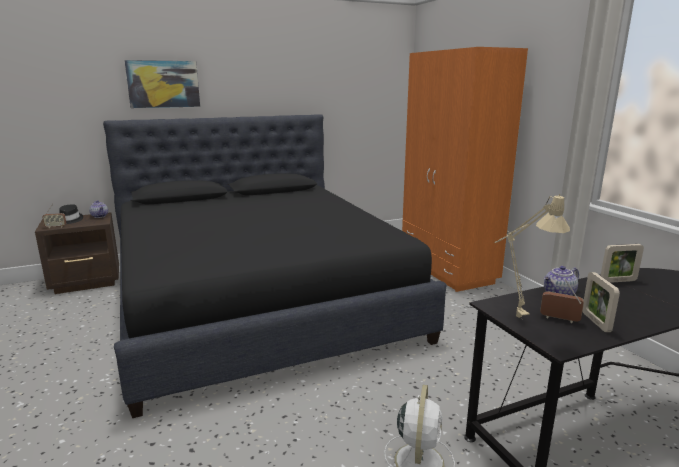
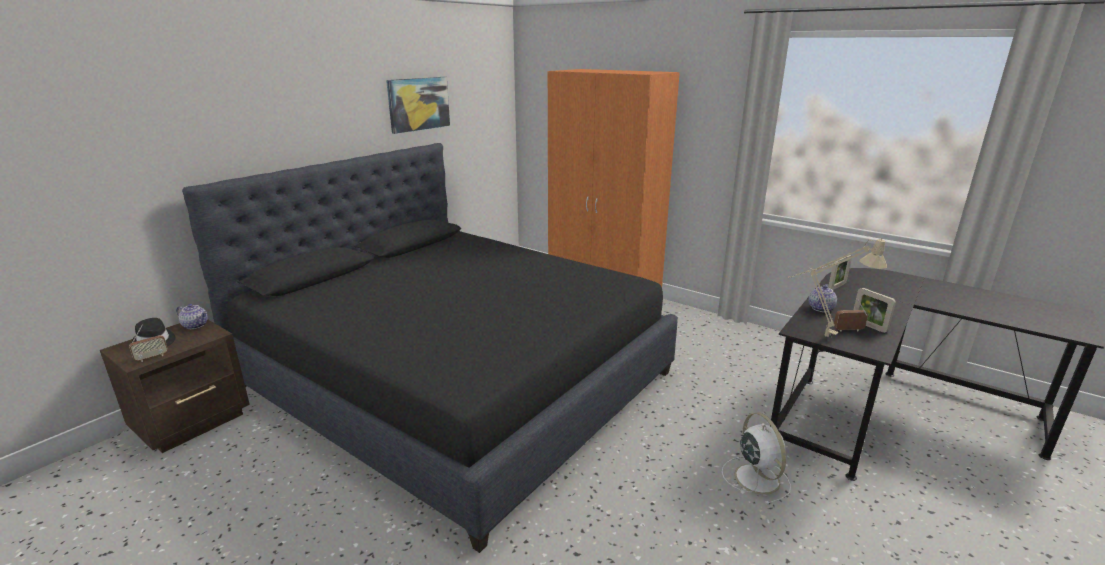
camera: 30 degrees left, 5 degrees up
picture [124,60,200,108] -> picture moved to [386,77,450,134]

